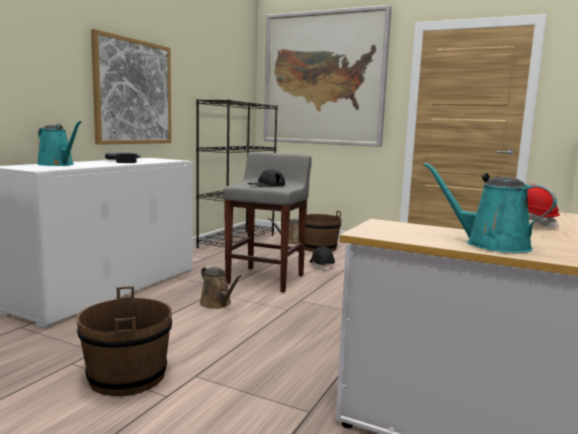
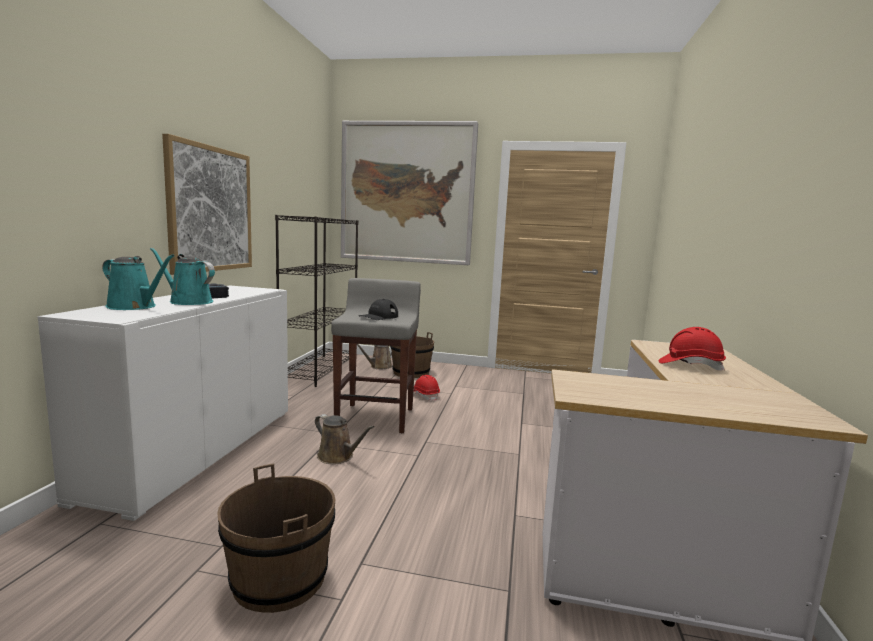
camera: 15 degrees left, 0 degrees up
black hard hat [309,247,335,271] -> red hard hat [413,375,440,401]
turquoise watering can [423,163,557,253] -> turquoise watering can moved to [150,248,215,305]

